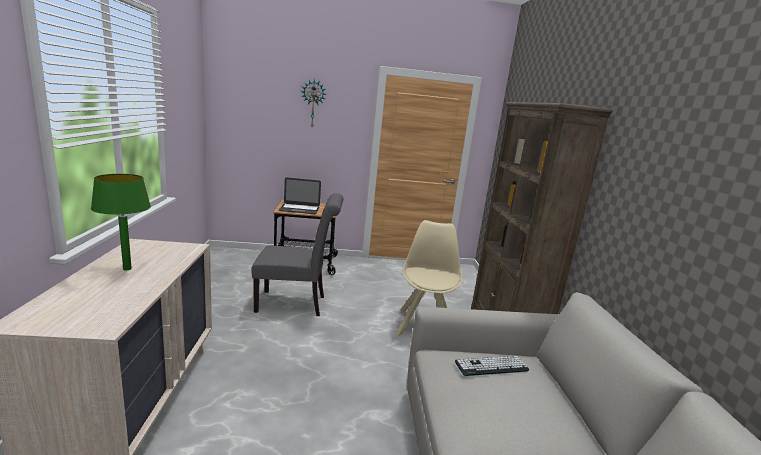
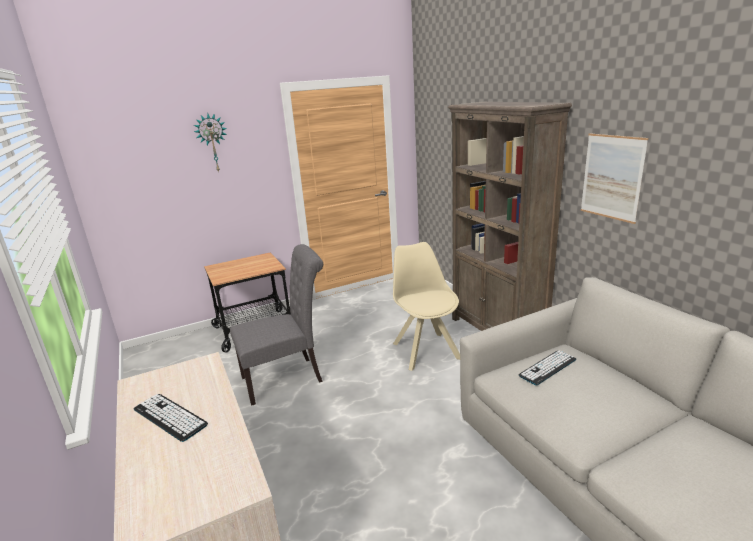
camera: 20 degrees left, 5 degrees up
green table lamp [91,174,151,270] -> keyboard [134,394,208,442]
laptop [279,177,321,214] -> none
none -> picture [581,133,648,224]

